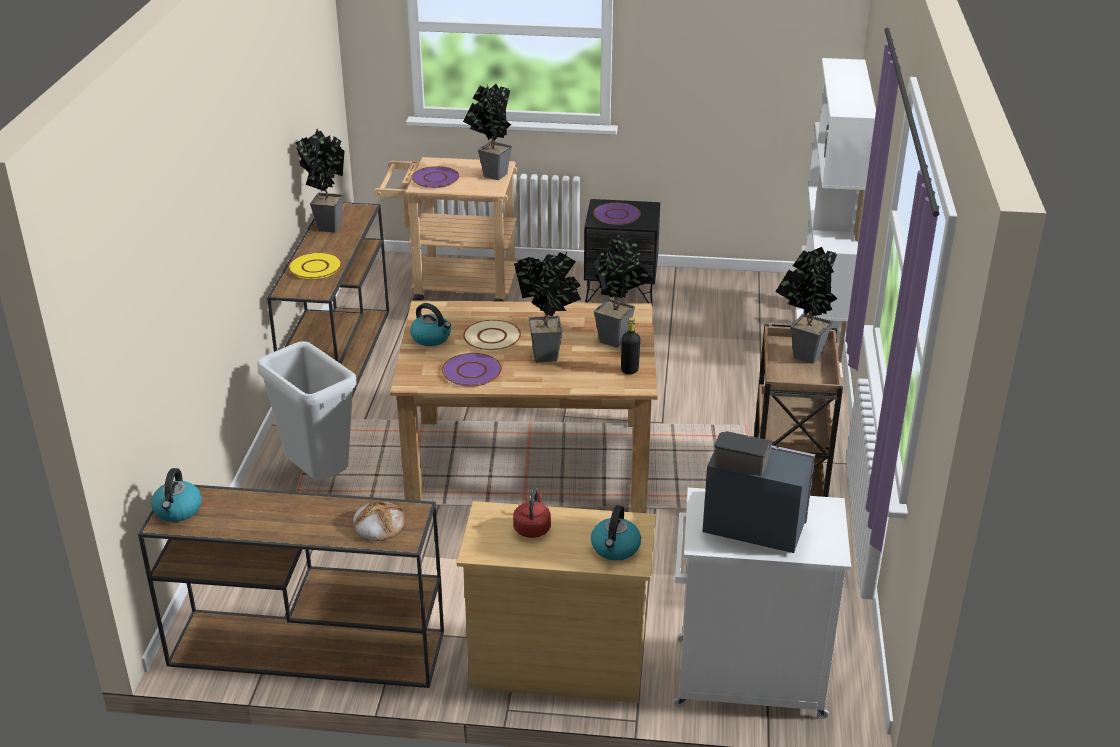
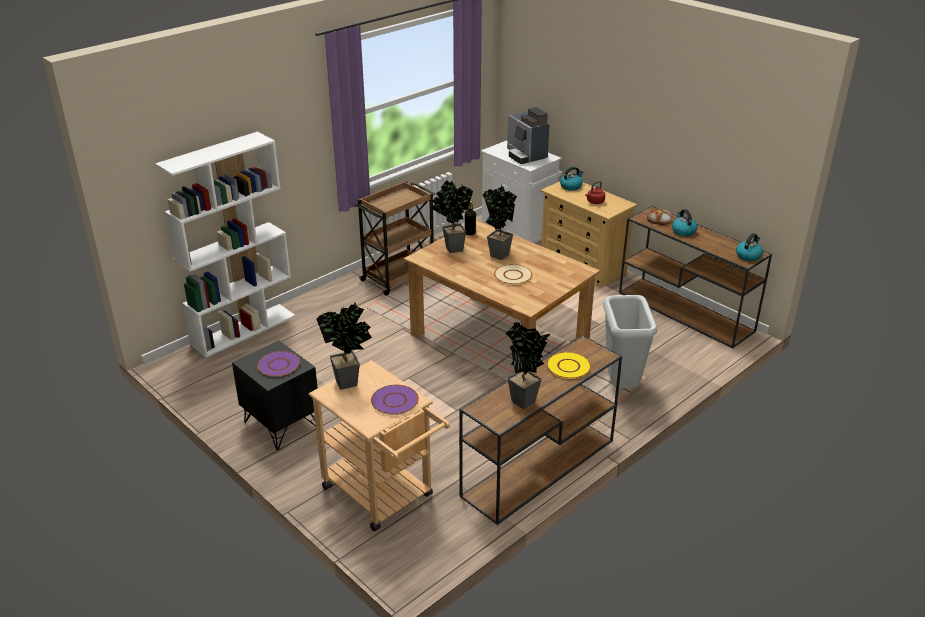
camera: 140 degrees left, 0 degrees up
kettle [410,303,451,346] -> kettle moved to [672,209,697,236]
purple plate [442,353,502,387] -> none
potted plant [776,247,838,364] -> none

